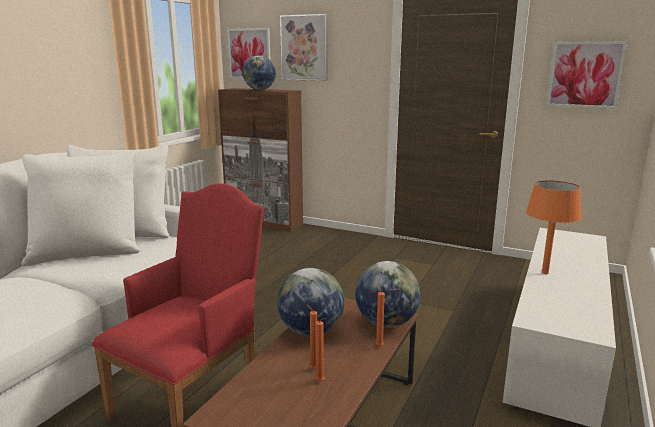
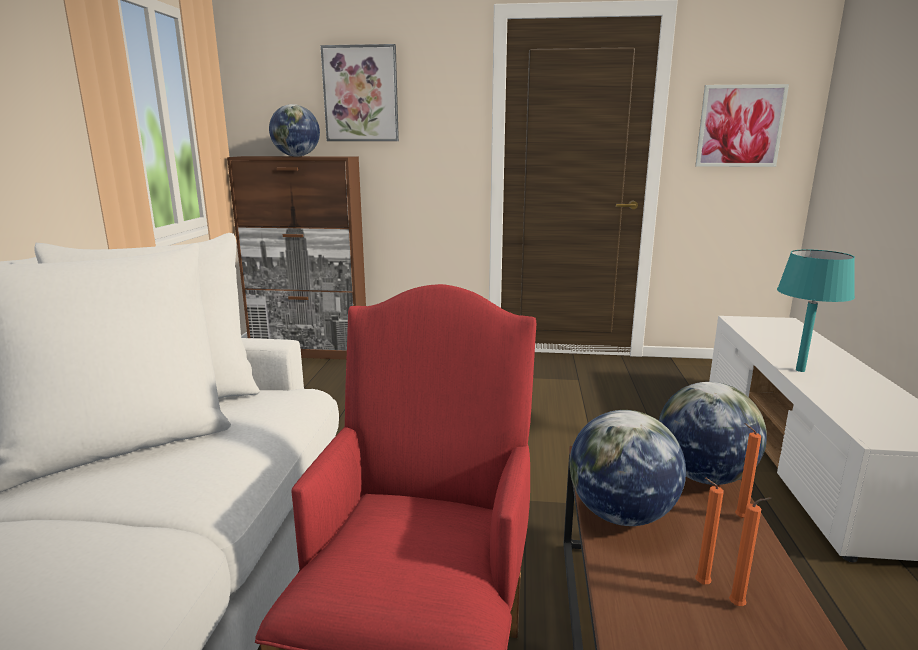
camera: 20 degrees left, 0 degrees up
picture [227,28,271,79] -> none
orange table lamp [526,180,582,274] -> turquoise table lamp [777,250,855,372]

